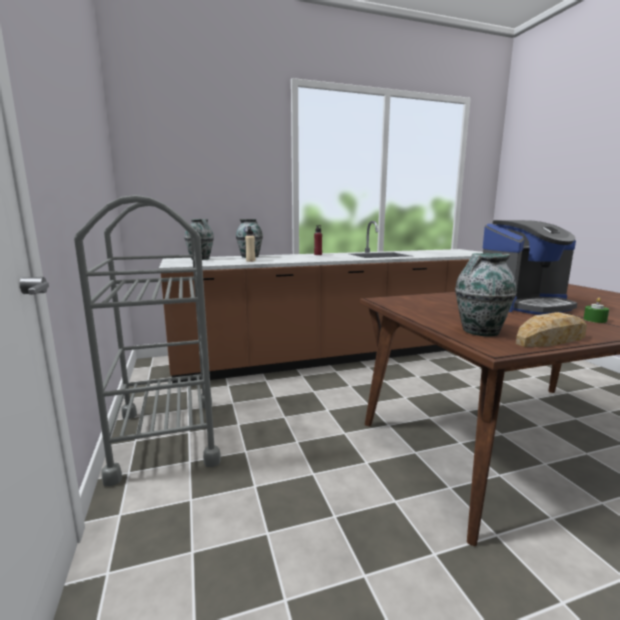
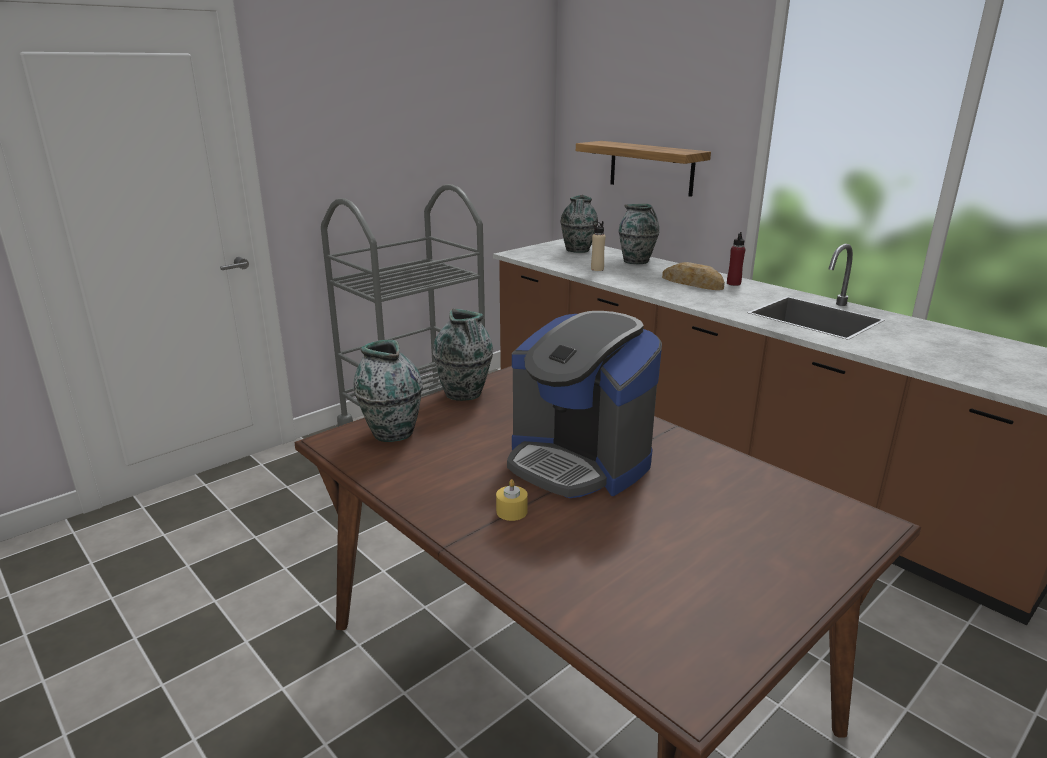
camera: 65 degrees right, 10 degrees up
bread [516,312,587,347] -> bread moved to [662,262,725,290]
green candle [583,298,609,323] -> yellow candle [496,479,528,521]
none -> vase [432,308,493,401]
none -> shelf [576,141,711,197]

